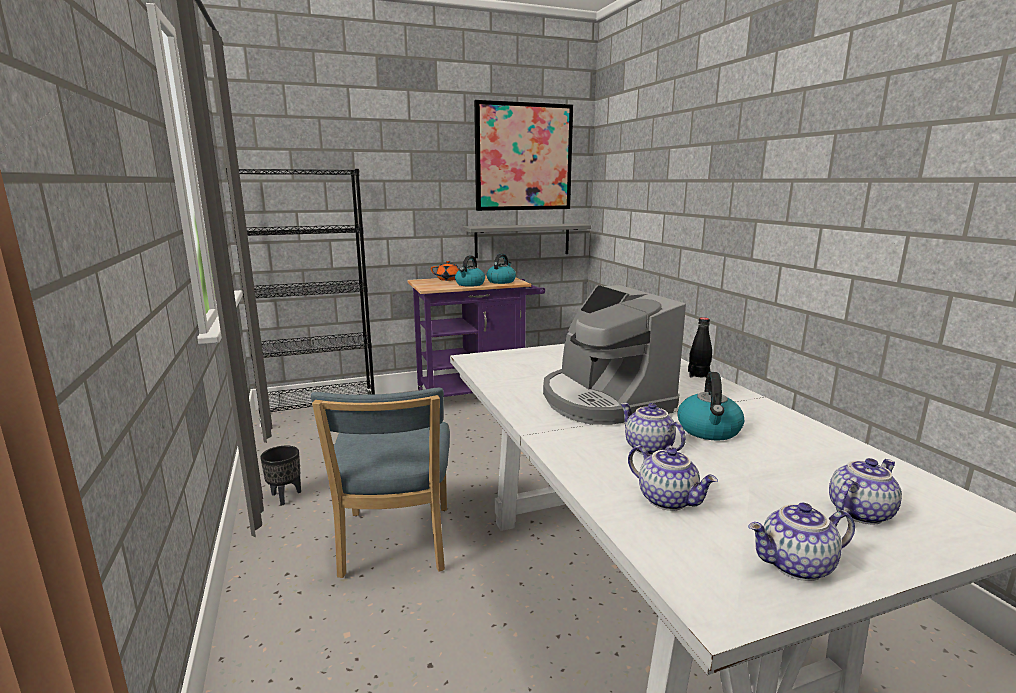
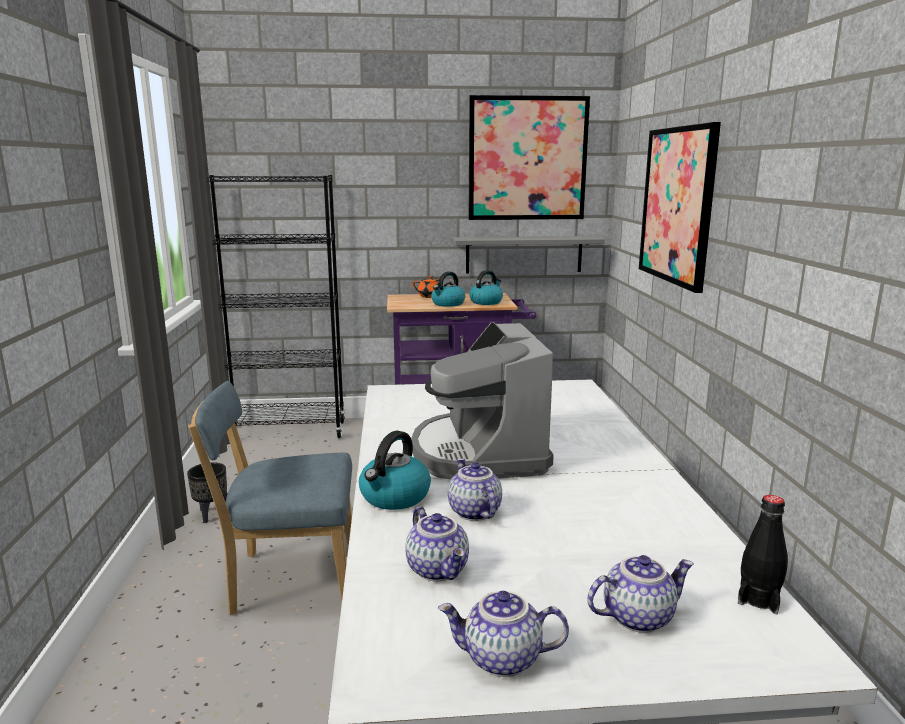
camera: 15 degrees right, 0 degrees up
blue chair [311,388,450,578] -> blue chair turned 75 degrees clockwise [188,381,352,615]
kettle [678,372,744,441] -> kettle moved to [359,431,431,510]
black bottle [688,317,712,378] -> black bottle moved to [738,495,788,614]
none -> picture [639,122,721,293]

